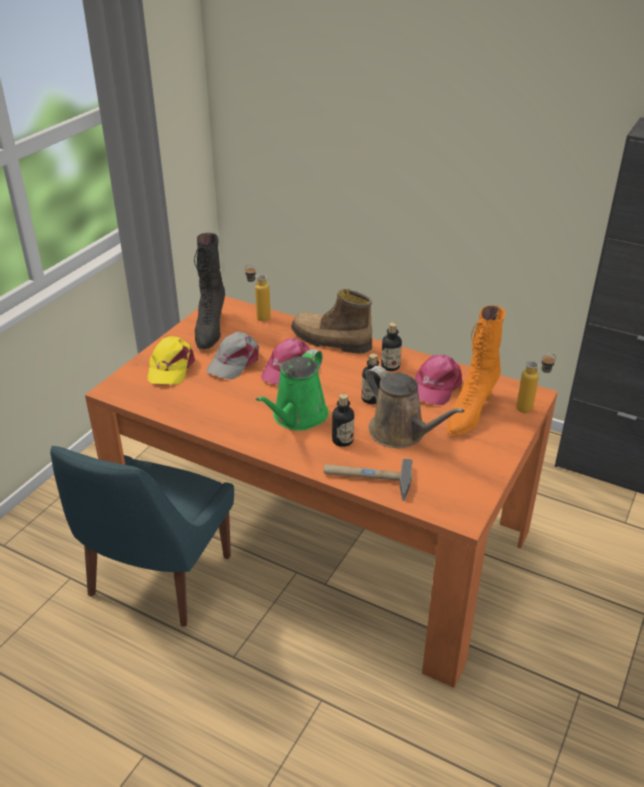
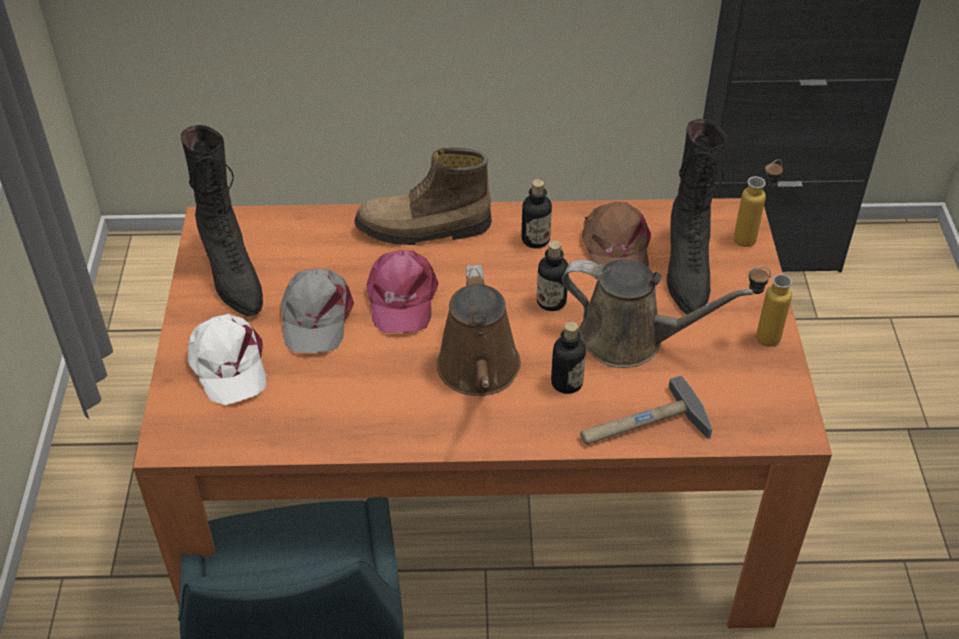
camera: 30 degrees left, 10 degrees up
yellow cap [148,336,195,385] -> white cap [188,314,266,405]
bottle [245,264,271,321] -> bottle moved to [748,266,792,347]
green watering can [256,349,328,431] -> brown watering can [437,265,521,396]
pink cap [415,355,462,405] -> brown cap [582,202,651,267]
orange boot [447,305,505,435] -> black boot [667,119,727,315]

